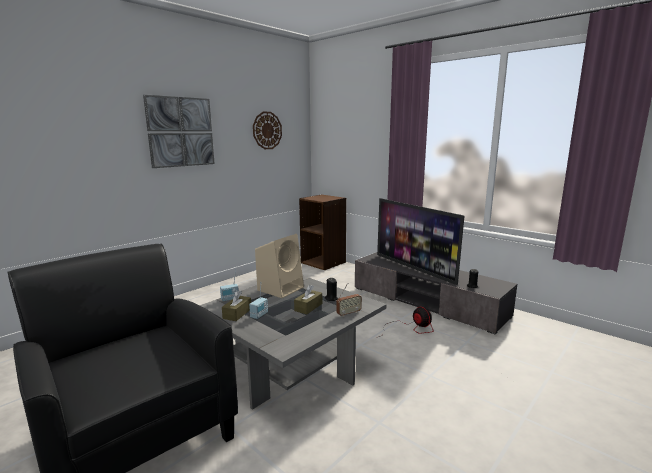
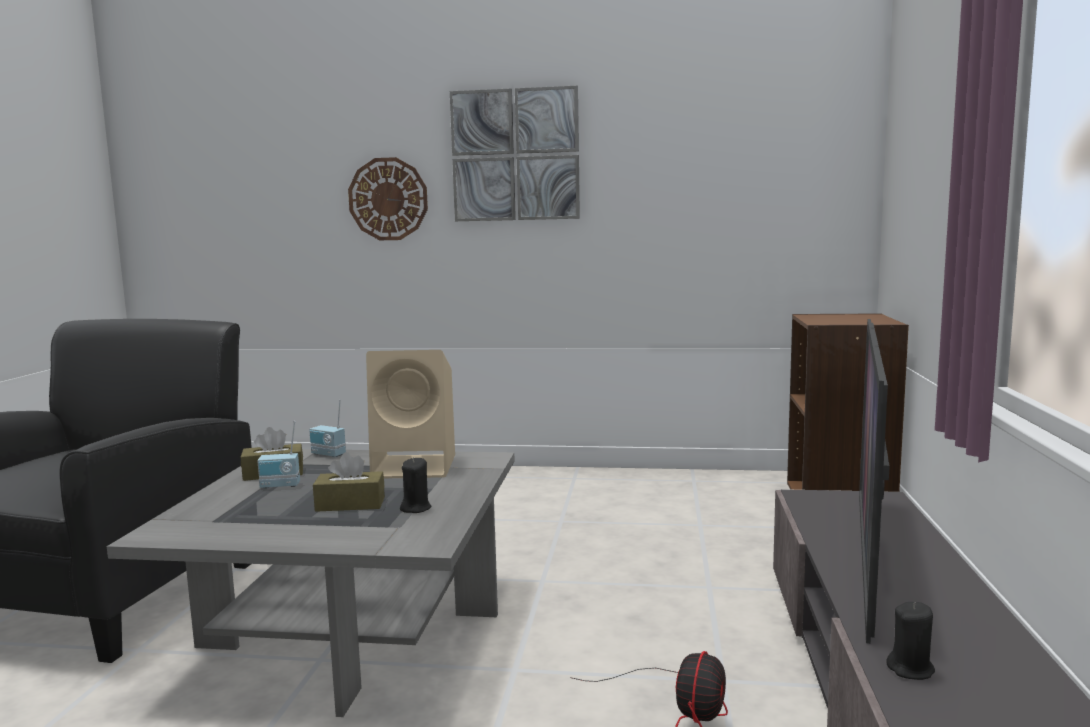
camera: 55 degrees right, 5 degrees down
wall clock [253,111,282,149] -> wall clock moved to [348,157,428,240]
radio [337,283,362,317] -> none

